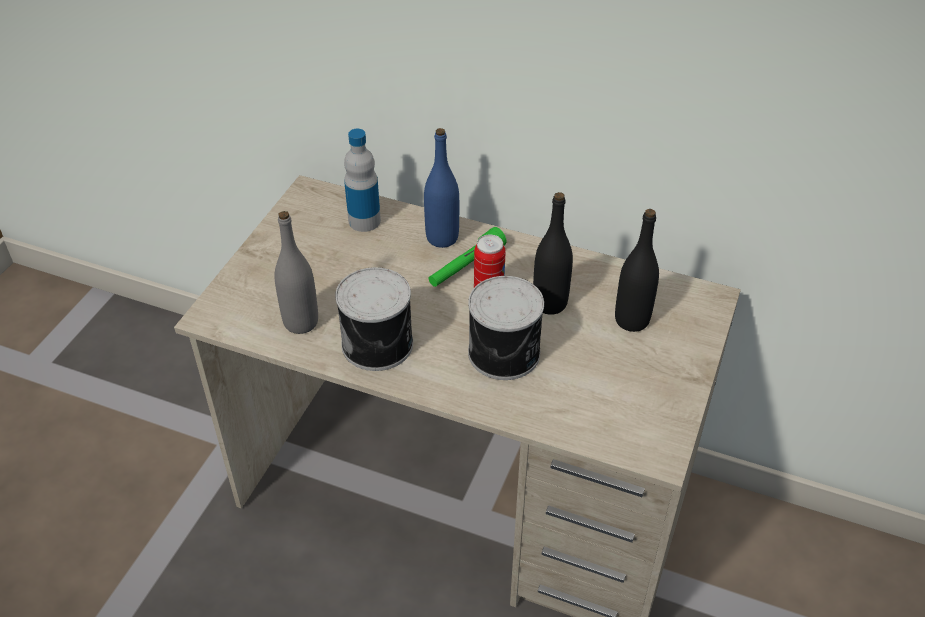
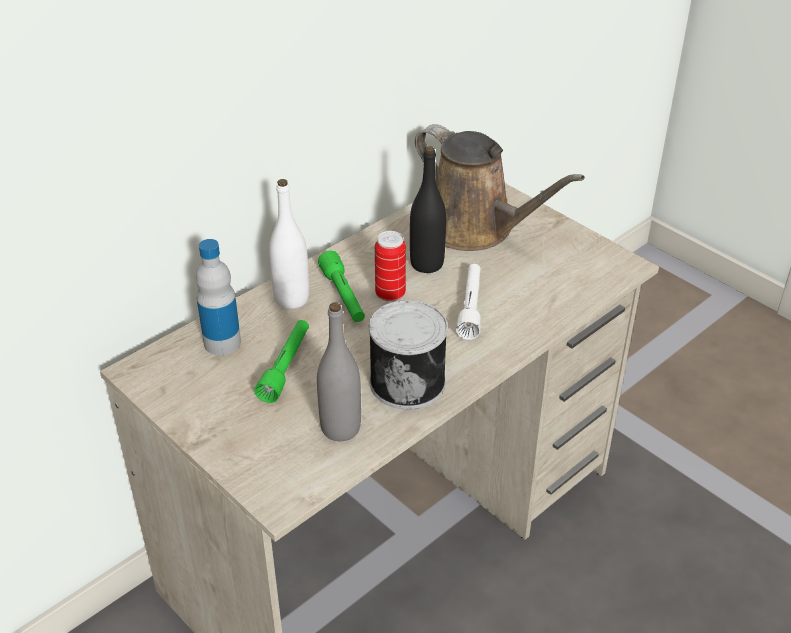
camera: 65 degrees left, 5 degrees down
blue bottle [424,128,459,248] -> white bottle [269,179,309,309]
can [468,276,544,380] -> white flashlight [456,264,481,340]
black bottle [615,209,659,332] -> brown watering can [415,124,585,251]
none -> green flashlight [254,320,309,403]

